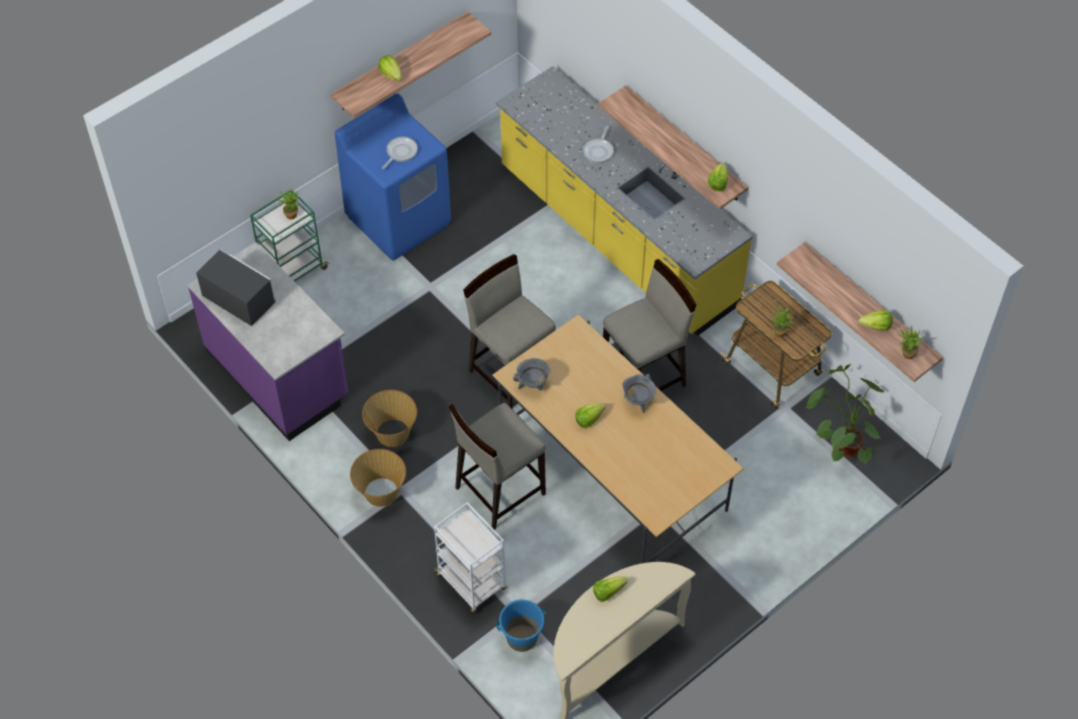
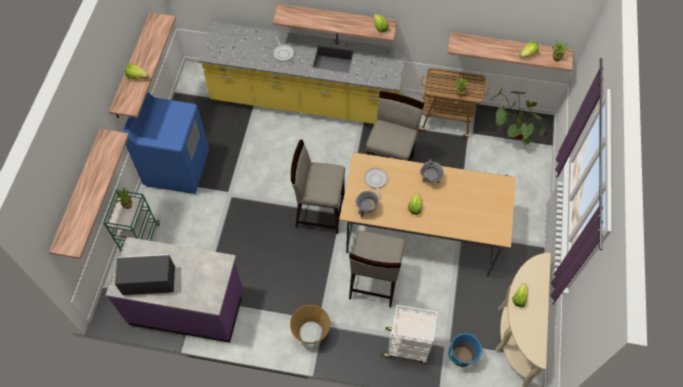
camera: 40 degrees left, 5 degrees up
basket [362,390,417,447] -> none
frying pan [382,136,418,169] -> frying pan moved to [365,168,388,199]
none -> shelf [49,129,129,259]

